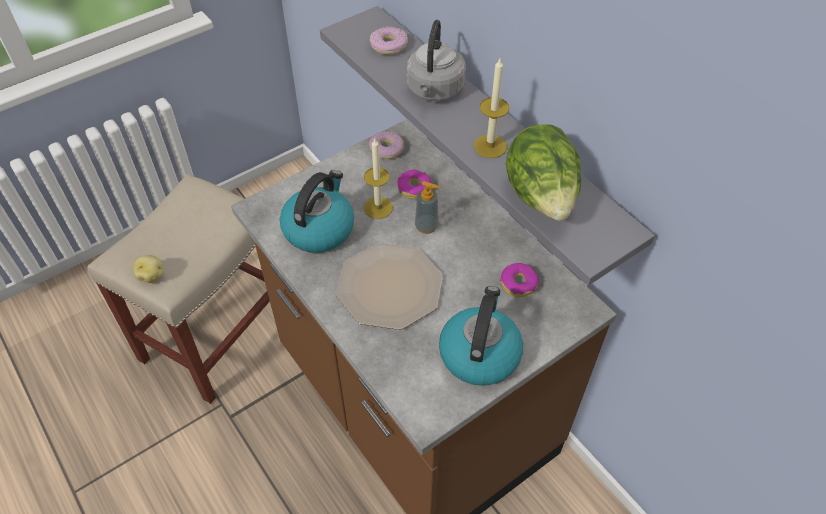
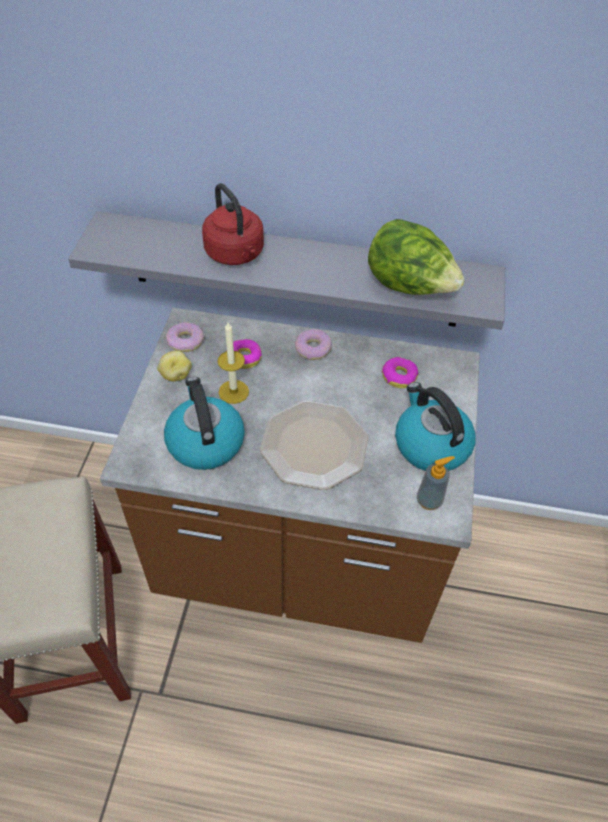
camera: 45 degrees left, 0 degrees up
potato [133,255,164,283] -> potato moved to [157,351,192,382]
donut [370,26,408,55] -> donut moved to [295,329,332,360]
grey kettle [407,20,466,101] -> red kettle [202,183,264,265]
soap dispenser [415,181,440,234] -> soap dispenser moved to [417,456,455,510]
candle [474,59,509,158] -> none

